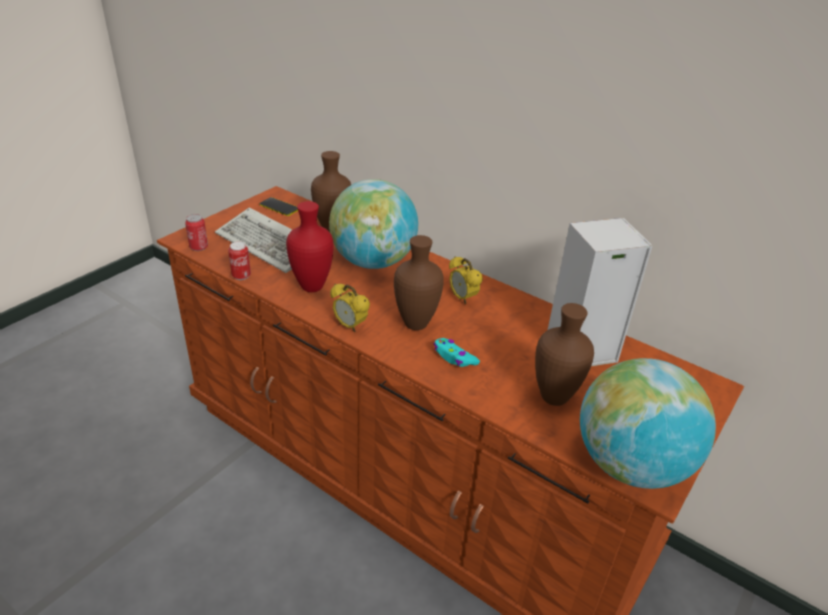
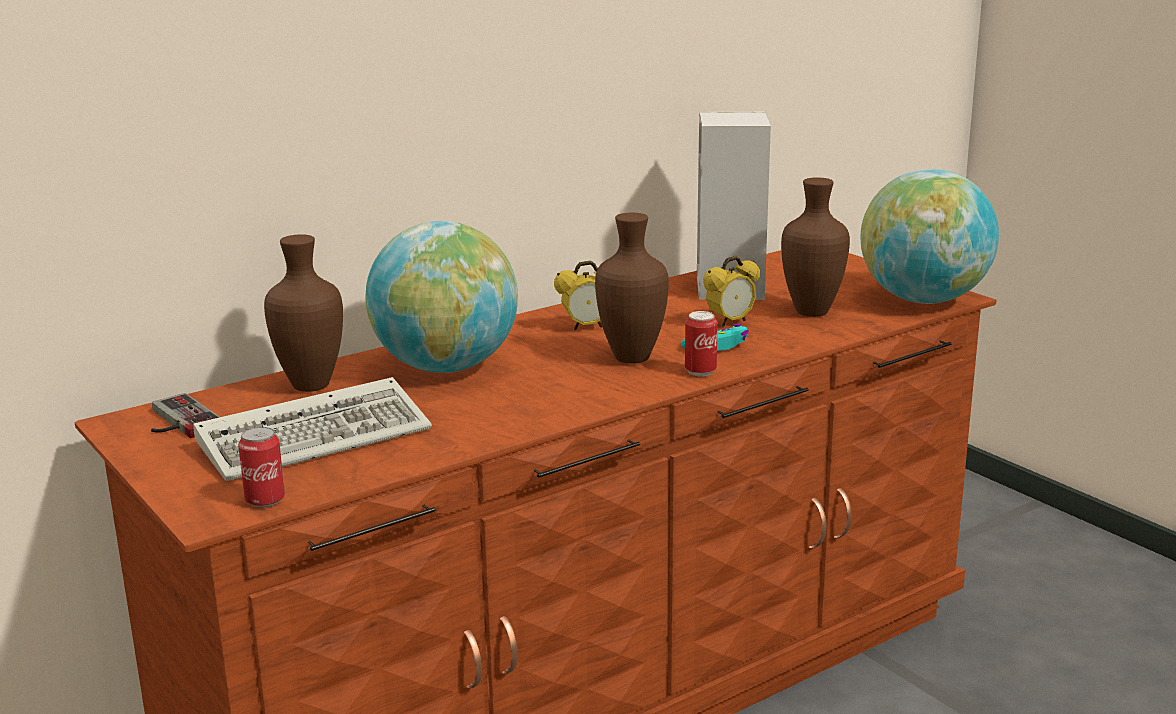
camera: 70 degrees left, 15 degrees down
can [228,242,251,280] -> can moved to [685,311,718,376]
phone [259,197,298,216] -> game controller [151,393,220,438]
red vase [286,201,334,292] -> none
alarm clock [330,283,370,332] -> alarm clock moved to [703,256,760,327]

